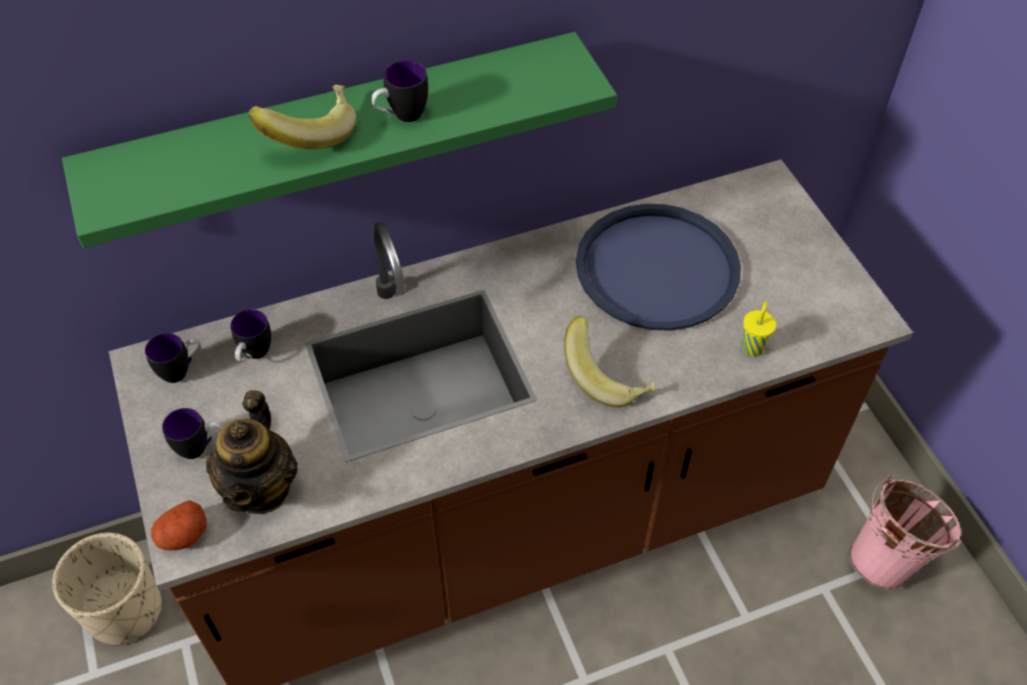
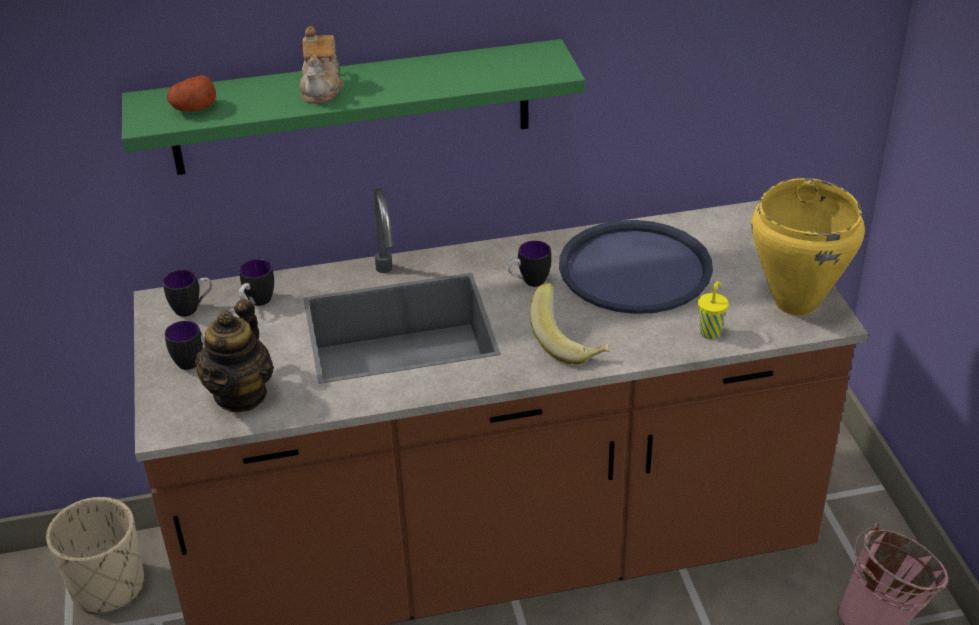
camera: 10 degrees right, 15 degrees down
potato [151,500,207,550] -> potato moved to [167,75,216,111]
banana [249,85,356,149] -> teapot [300,26,344,104]
mug [371,60,428,122] -> mug moved to [507,241,551,287]
none -> yellow cooking pot [751,178,865,316]

